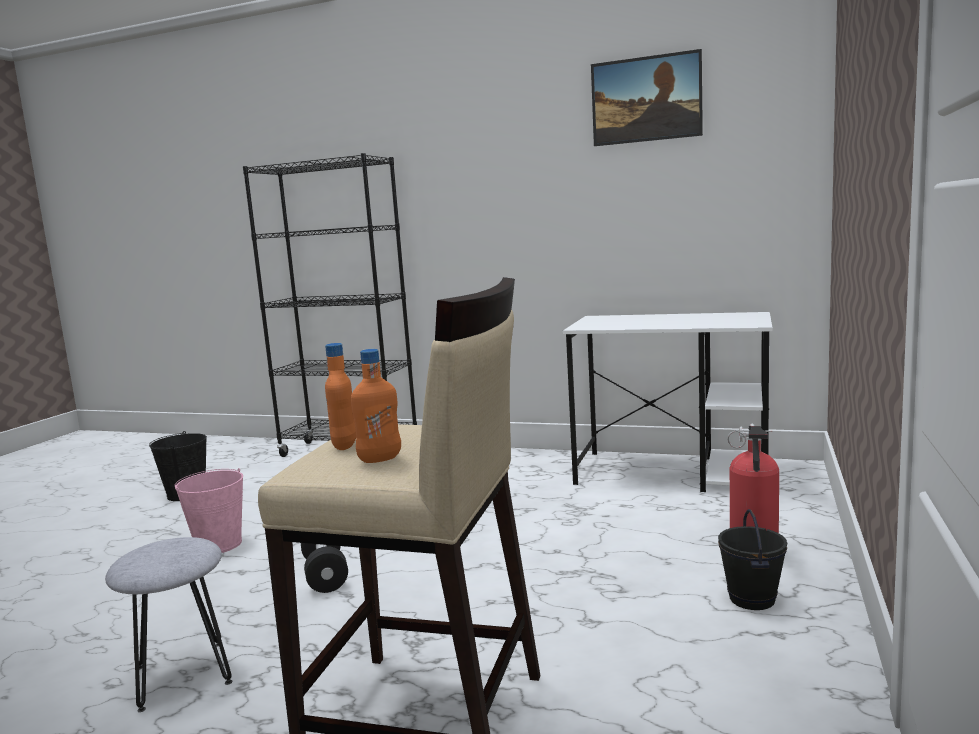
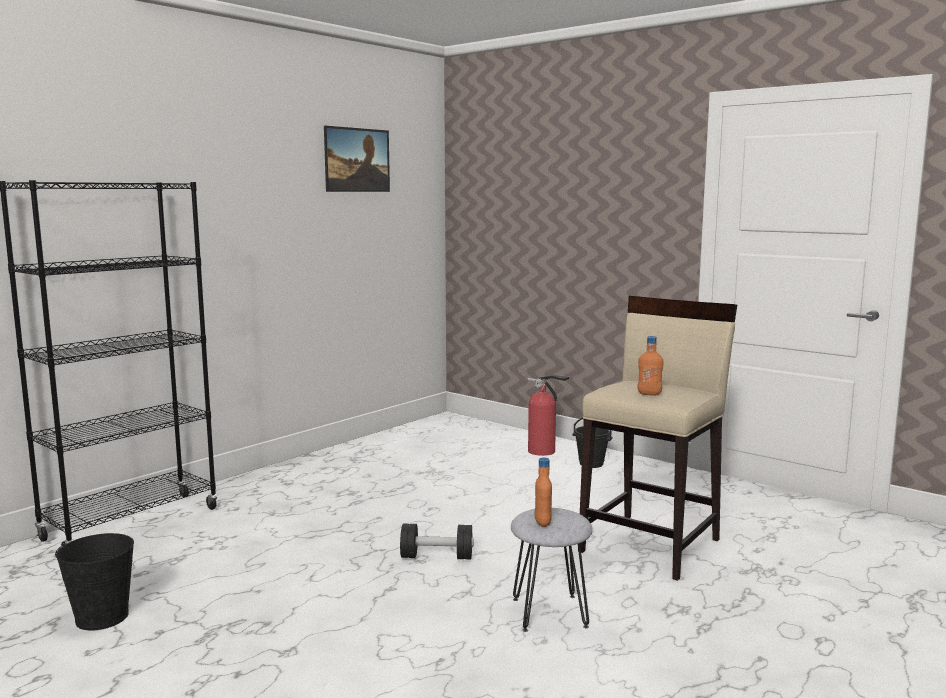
camera: 70 degrees left, 0 degrees up
pink bucket [175,468,243,553] -> none
orange bottle [351,349,401,463] -> orange bottle moved to [535,458,552,527]
white desk [563,312,773,492] -> none

